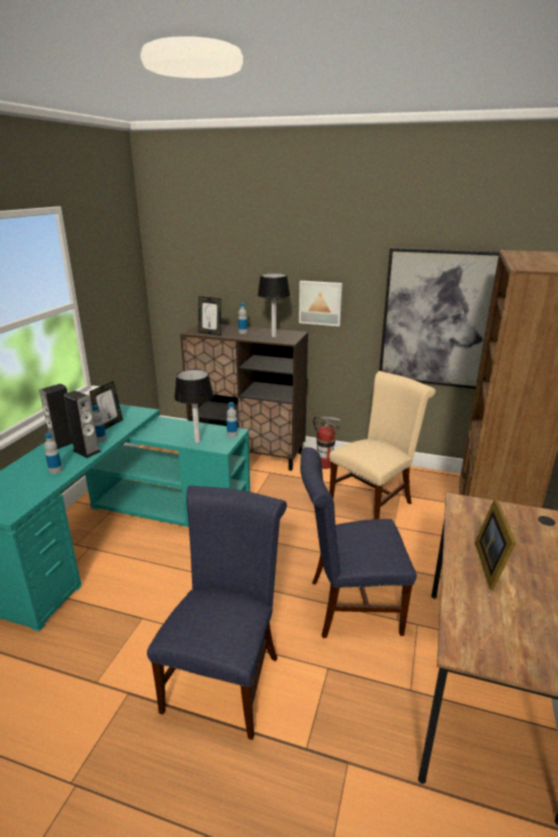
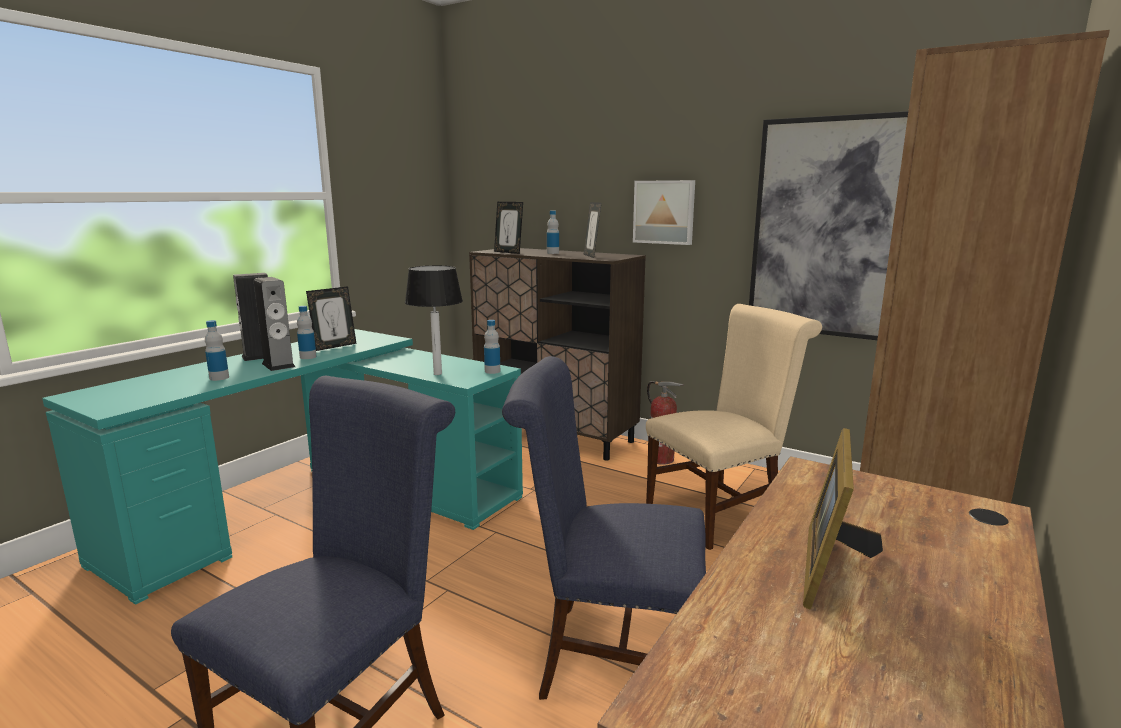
camera: 15 degrees right, 10 degrees down
table lamp [257,273,290,338] -> picture frame [583,202,601,258]

